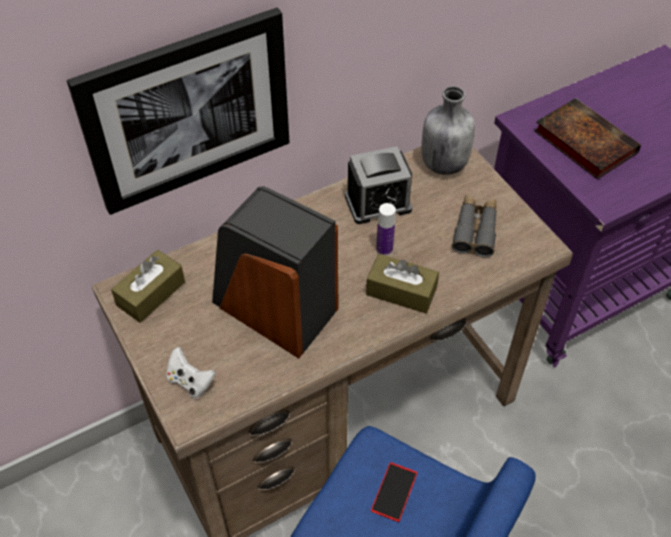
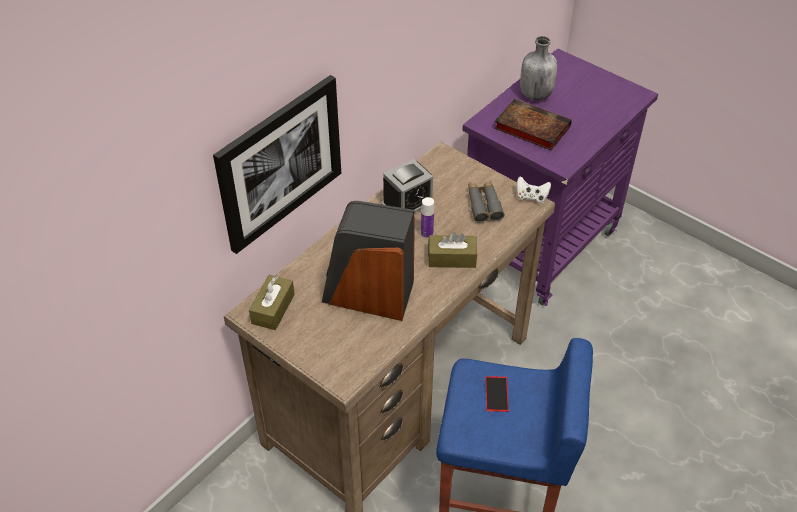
camera: 20 degrees left, 5 degrees down
white game controller [166,347,216,399] -> white game controller moved to [517,176,551,204]
grey bottle [421,86,475,175] -> grey bottle moved to [520,36,557,100]

